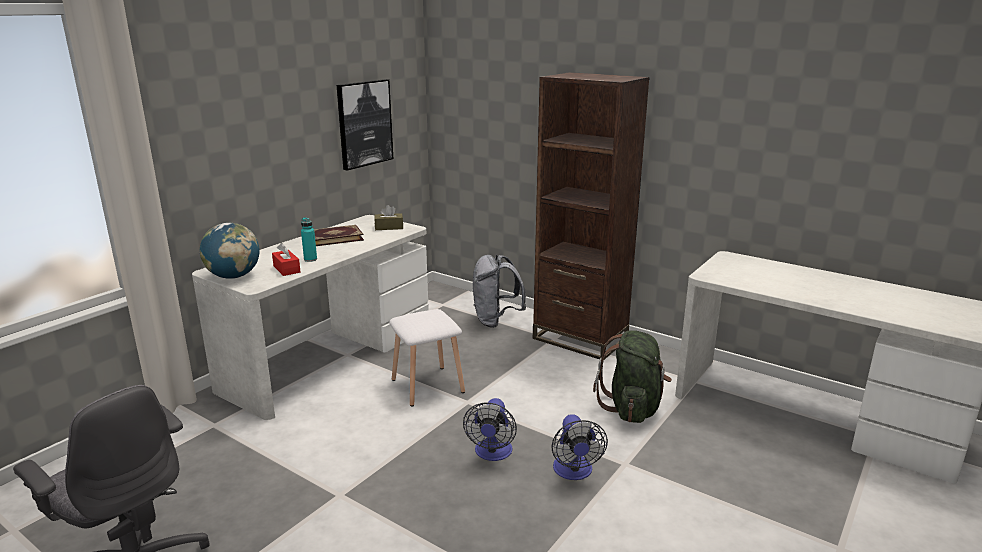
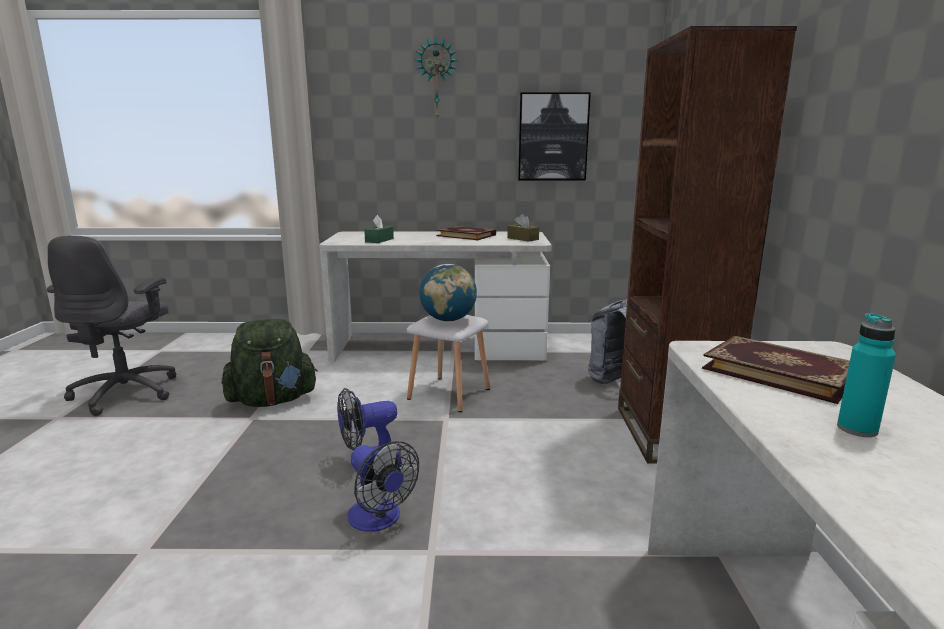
camera: 55 degrees right, 5 degrees down
globe [200,223,260,279] -> globe moved to [419,264,477,321]
red tissue box [272,243,300,276] -> green tissue box [364,215,394,243]
turquoise bottle [301,217,317,262] -> turquoise bottle moved to [837,313,896,437]
fan [551,414,608,480] -> fan turned 90 degrees counterclockwise [347,441,419,532]
green backpack [593,330,672,423] -> green backpack moved to [221,319,318,407]
none -> wall clock [415,37,458,119]
none -> book [702,336,850,404]

